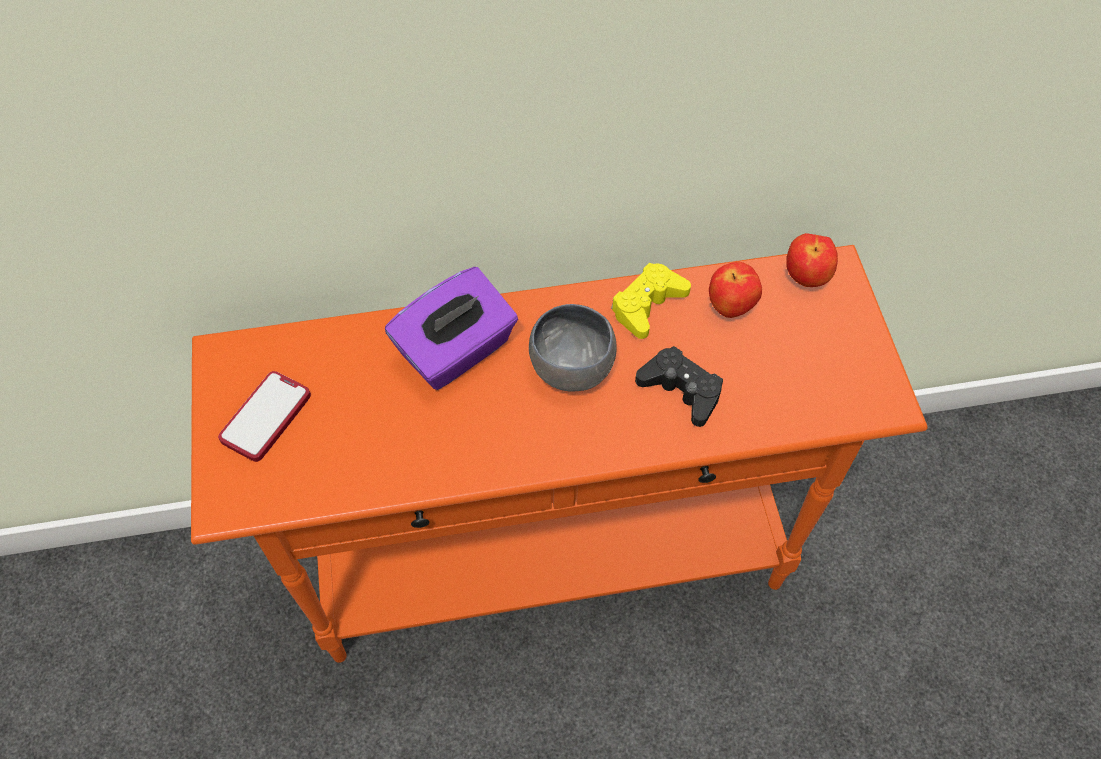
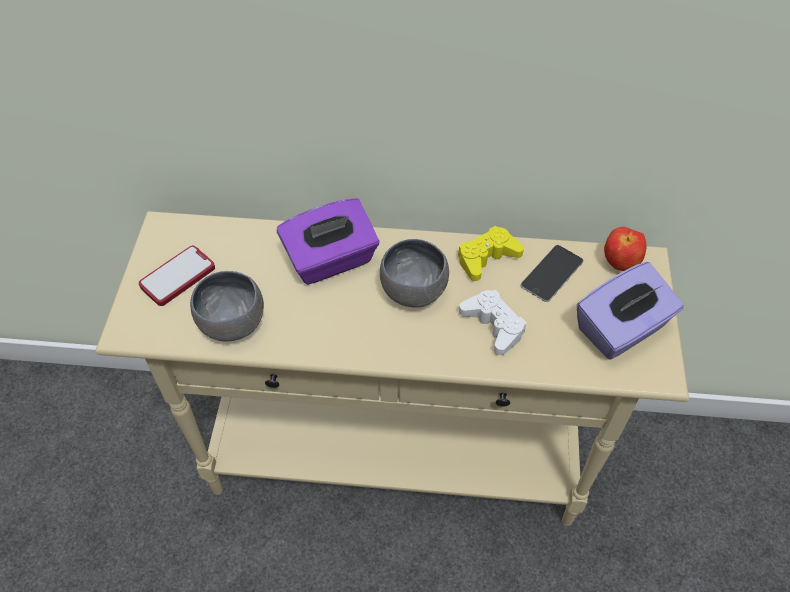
camera: 15 degrees right, 5 degrees down
orange console table [191,245,928,663] -> beige console table [96,211,689,526]
black game controller [635,346,723,427] -> white game controller [459,290,526,355]
apple [709,262,762,318] -> phone [520,245,584,302]
none -> grey bowl [190,271,264,342]
none -> purple tissue box [577,262,684,360]

